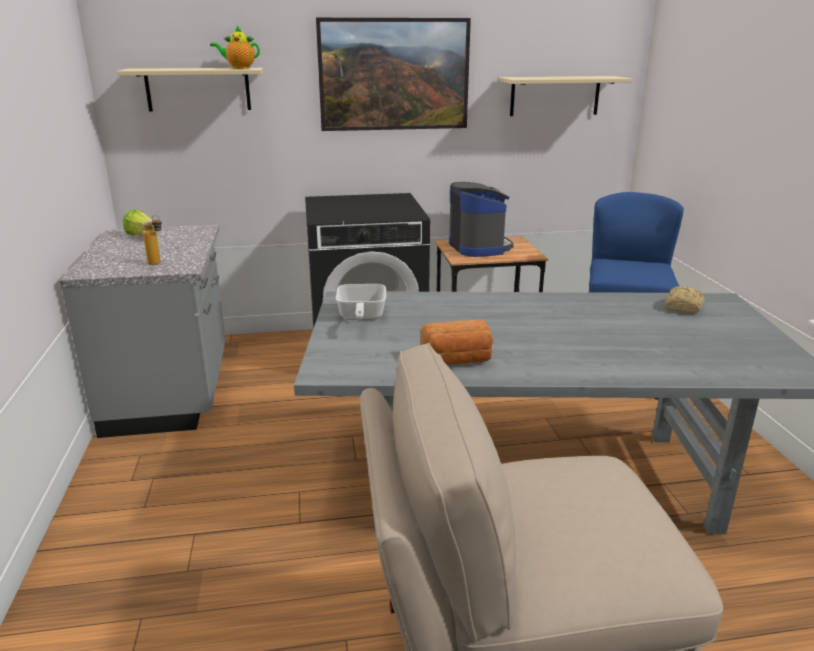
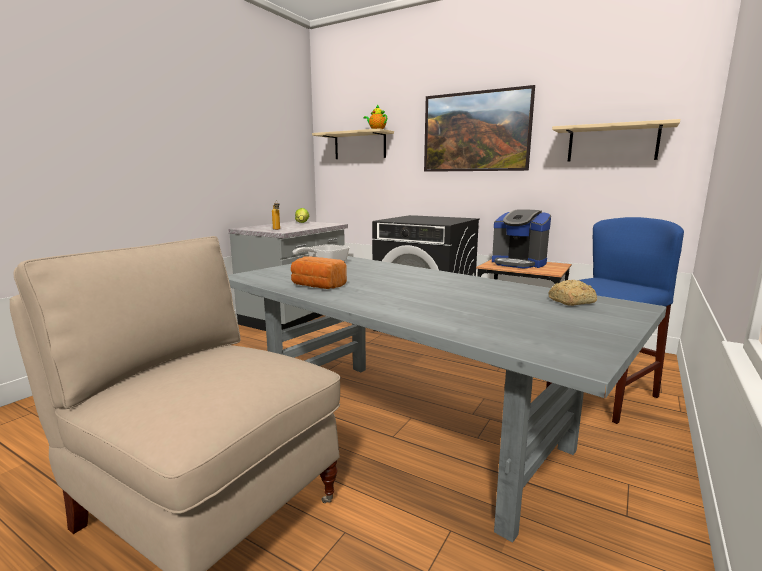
camera: 40 degrees right, 10 degrees down
coffee machine [449,182,514,257] -> coffee machine turned 105 degrees clockwise [492,209,551,268]

